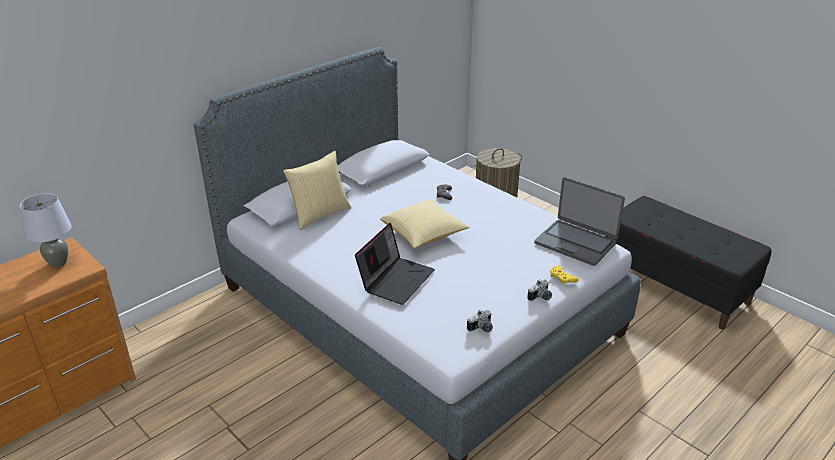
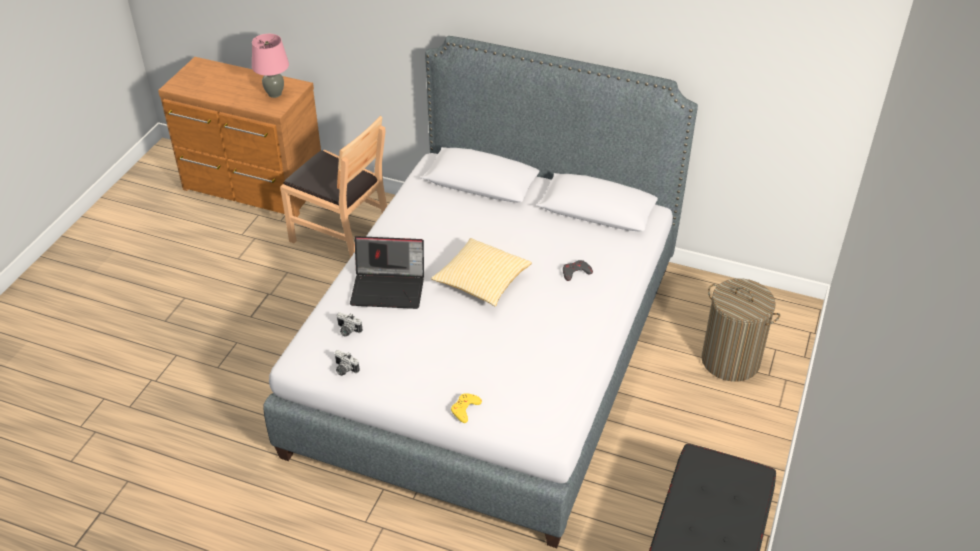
camera: 65 degrees right, 10 degrees up
grey table lamp [20,193,72,267] -> pink table lamp [252,34,289,98]
pillow [283,151,351,230] -> none
camera [527,279,552,301] -> camera moved to [337,313,362,337]
laptop [534,177,625,266] -> none
none -> brown chair [280,116,387,258]

